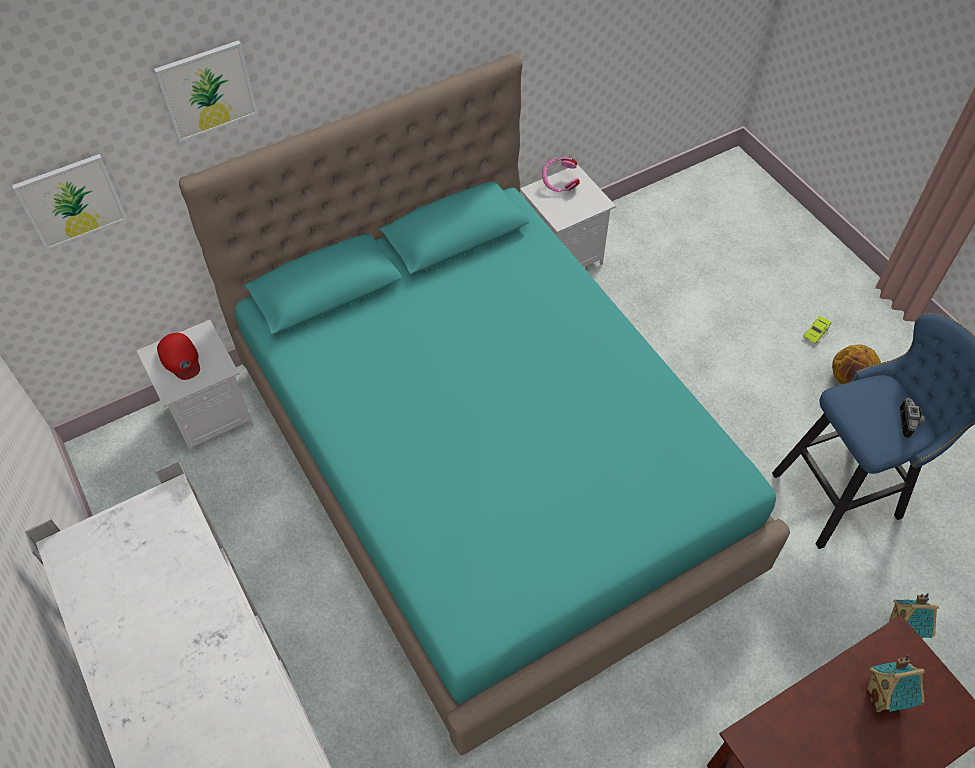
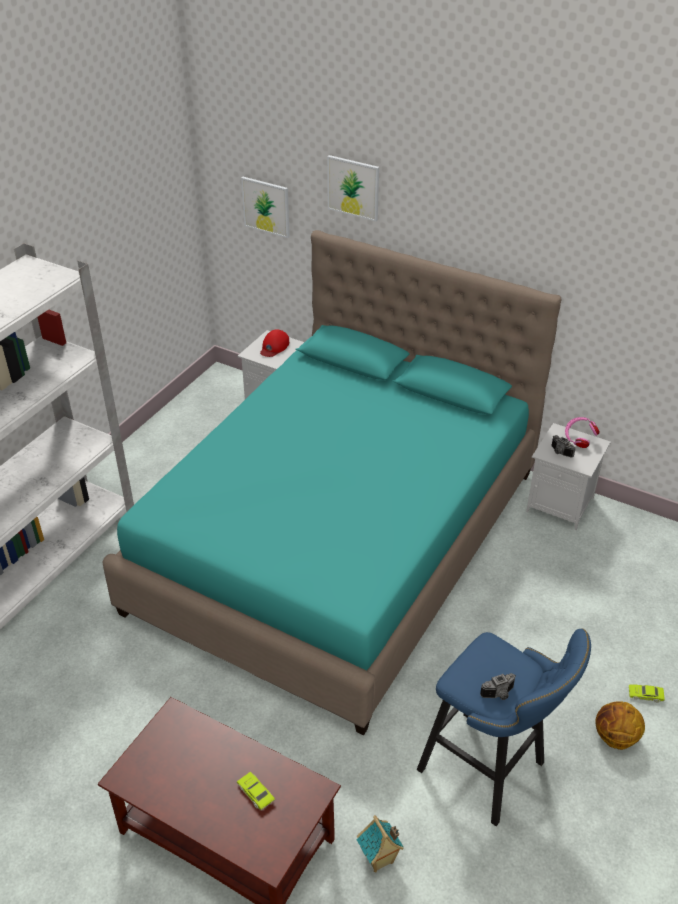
camera: 60 degrees right, 15 degrees down
toy house [867,655,925,712] -> green toy car [237,772,275,810]
none -> camera [551,435,576,457]

